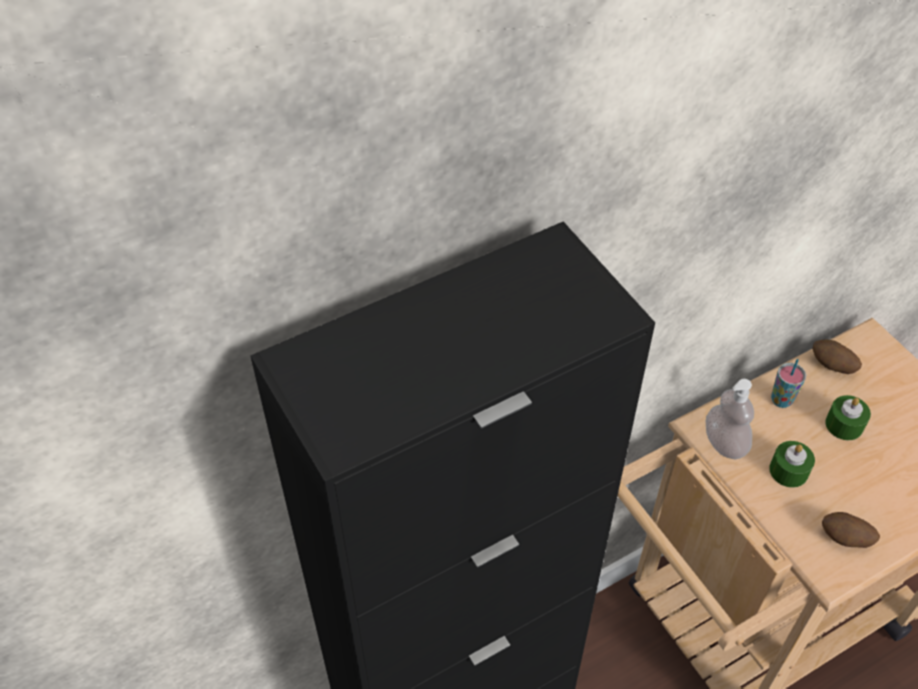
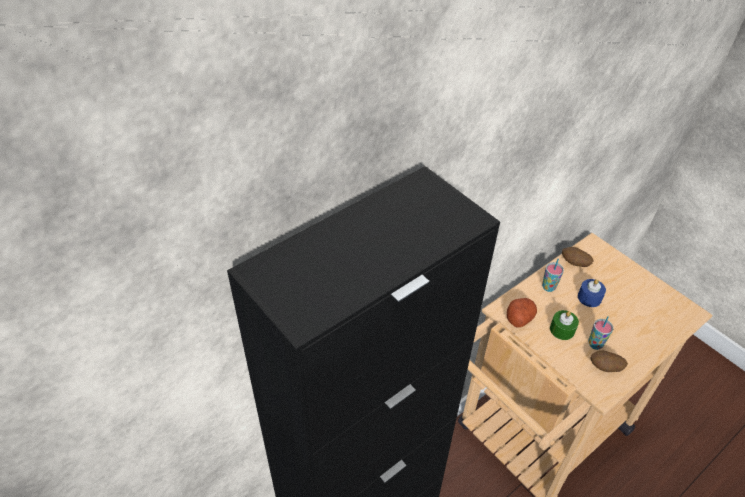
camera: 10 degrees left, 5 degrees down
soap dispenser [706,379,754,460] -> potato [507,298,537,327]
green candle [825,395,871,440] -> blue candle [578,279,606,307]
none -> cup [588,316,613,350]

